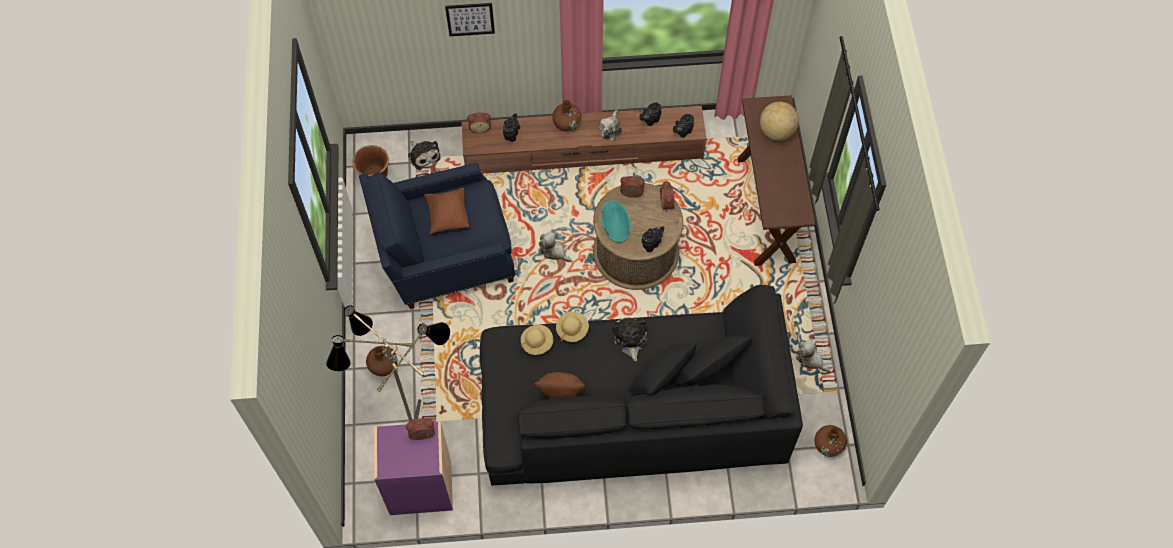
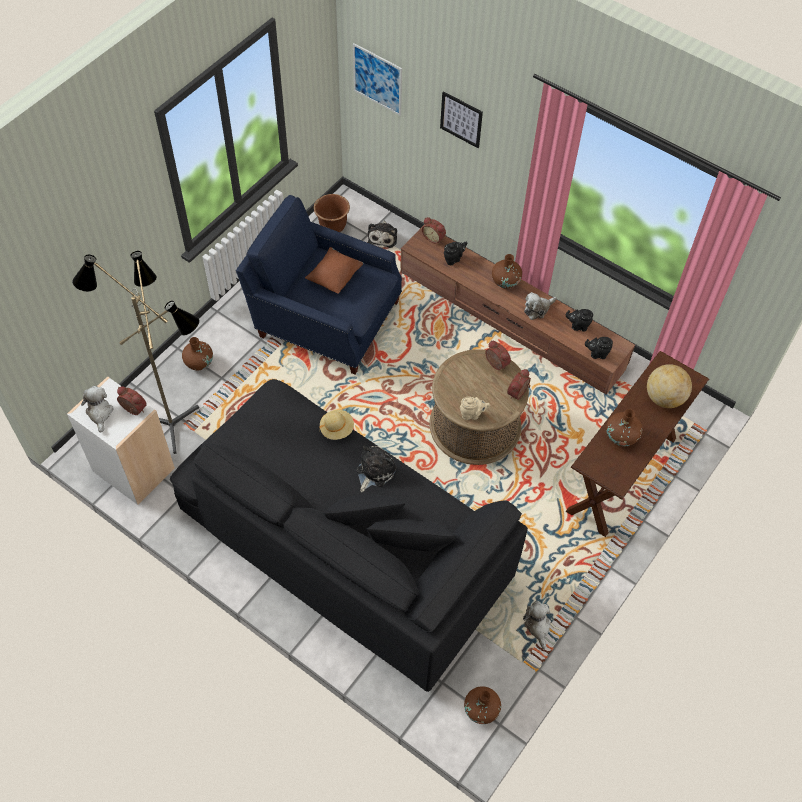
camera: 40 degrees right, 5 degrees down
purple bookcase [374,422,453,515] -> white bookcase [67,376,175,505]
beige hat [521,325,553,355] -> none
brown pillow [534,372,585,398] -> none
plush toy [539,231,571,262] -> plush toy moved to [81,386,114,433]
turquoise hat [601,200,631,243] -> none
black teapot [642,226,665,252] -> beige teapot [460,397,490,420]
none -> picture [353,43,402,116]
none -> brown vase [606,409,642,446]

